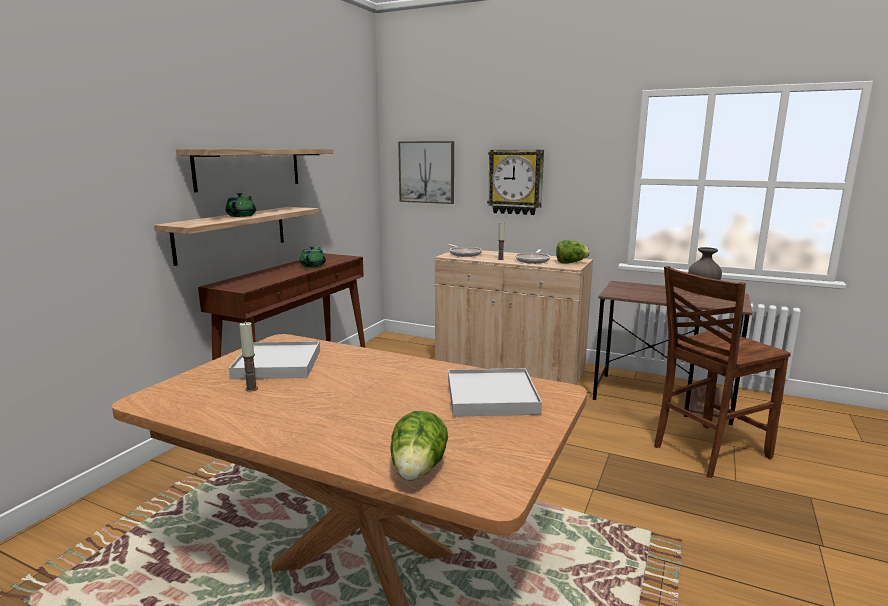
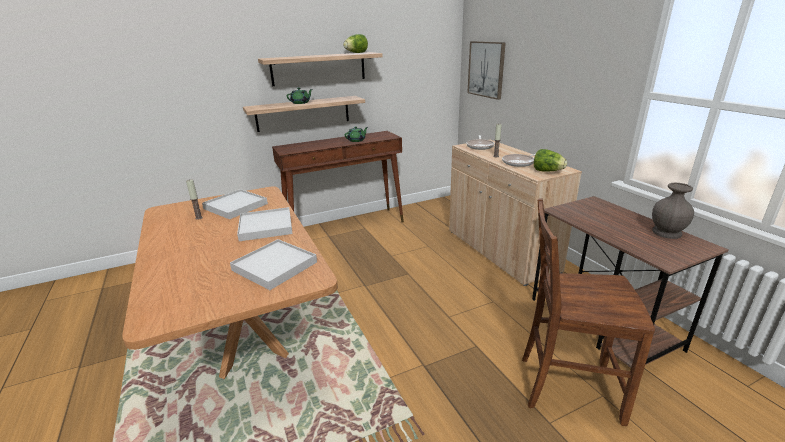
camera: 40 degrees right, 10 degrees up
lettuce [391,411,448,481] -> lettuce moved to [343,34,368,53]
wall clock [487,150,544,215] -> none
none -> white tray [237,207,293,241]

